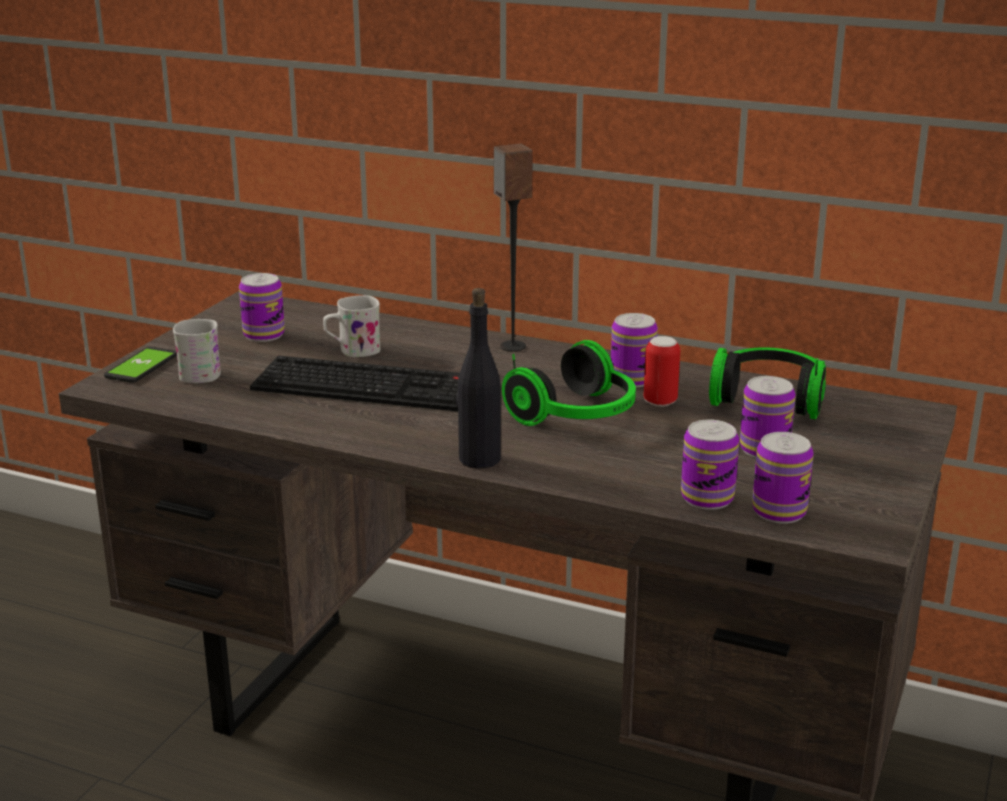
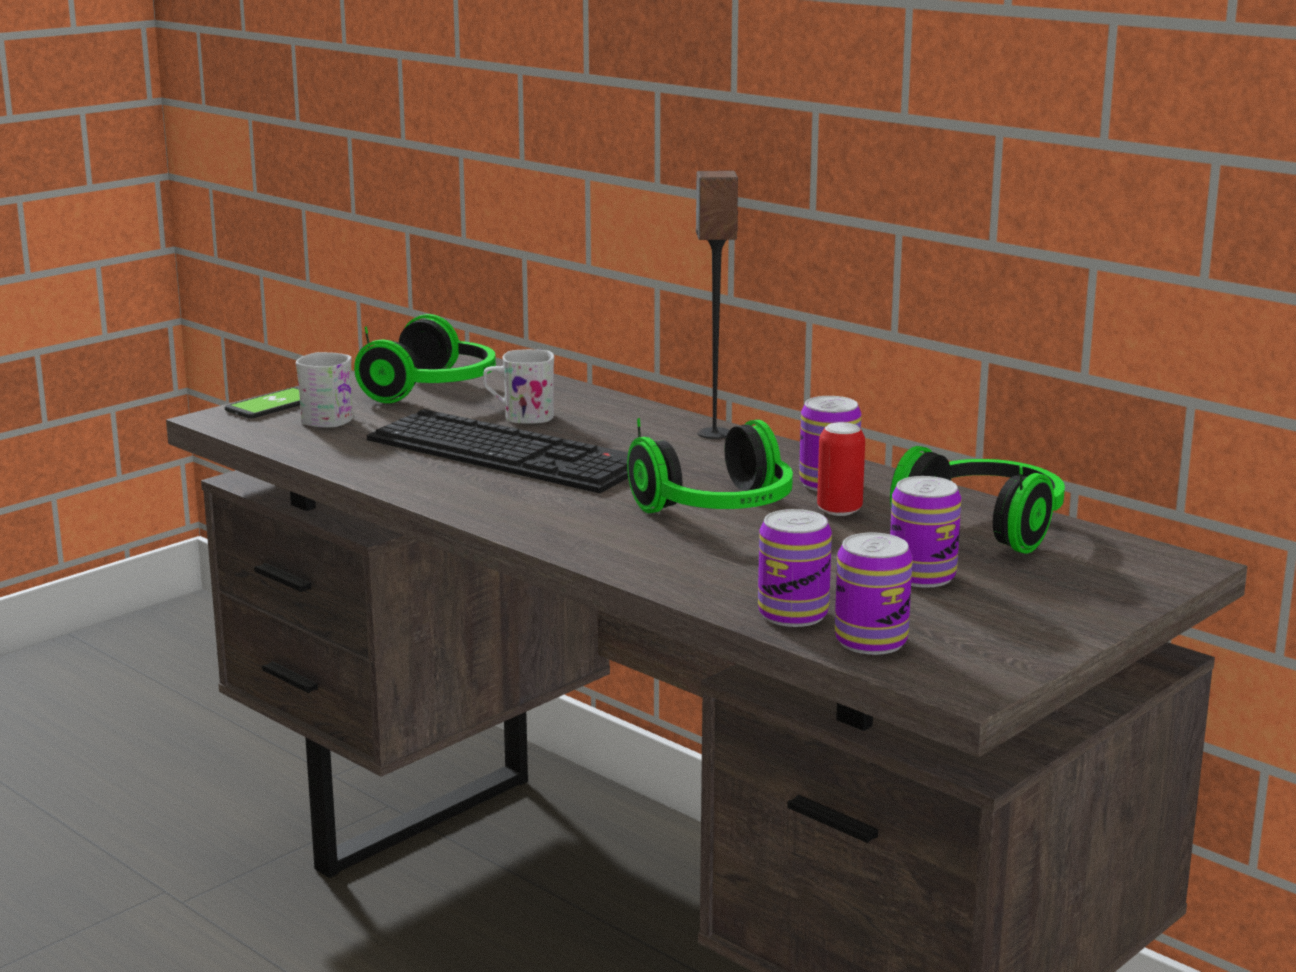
camera: 20 degrees right, 5 degrees down
can [239,273,285,342] -> headphones [354,314,496,403]
black bottle [456,288,501,469] -> none

